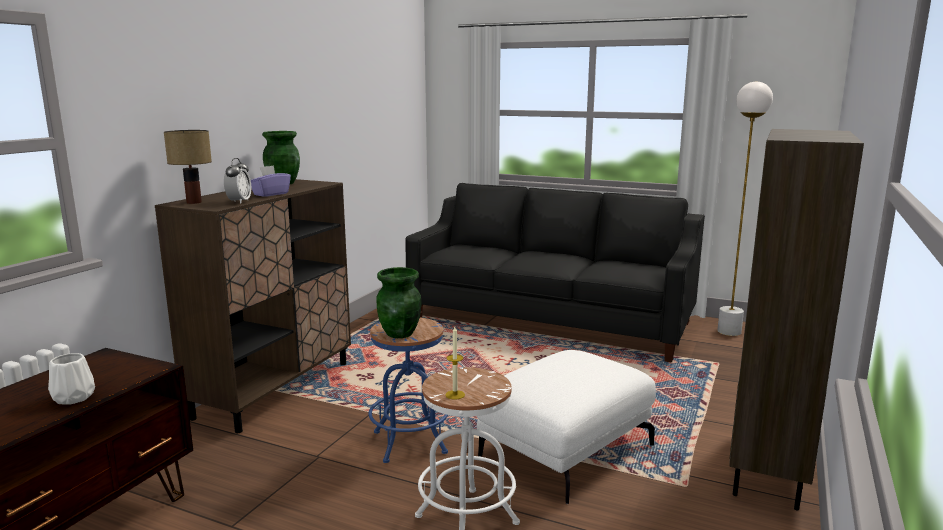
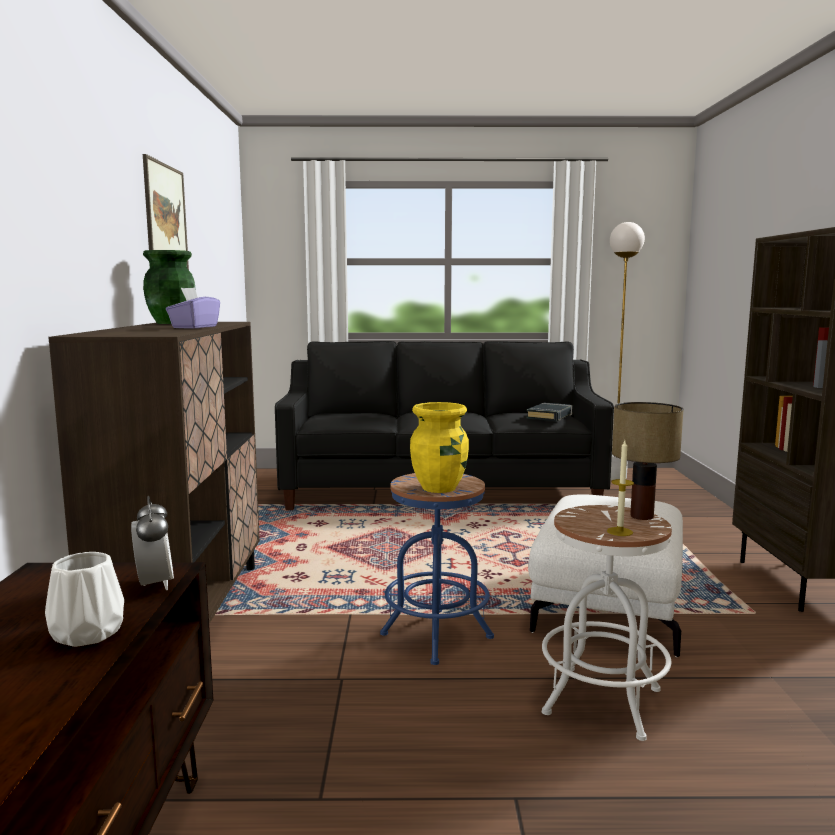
camera: 25 degrees left, 5 degrees down
table lamp [164,130,212,204] -> table lamp moved to [612,402,684,520]
alarm clock [224,158,251,204] -> alarm clock moved to [131,496,174,590]
green vase [376,267,421,338] -> yellow vase [410,402,469,493]
none -> picture [143,154,189,270]
none -> black book [527,402,573,421]

